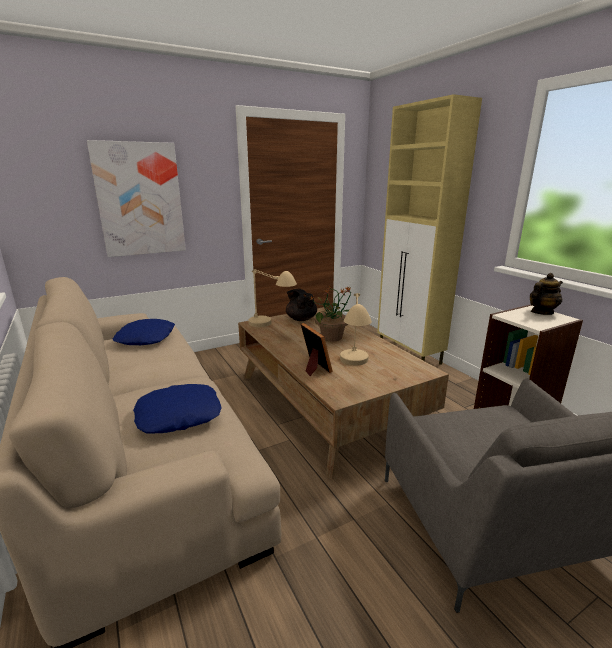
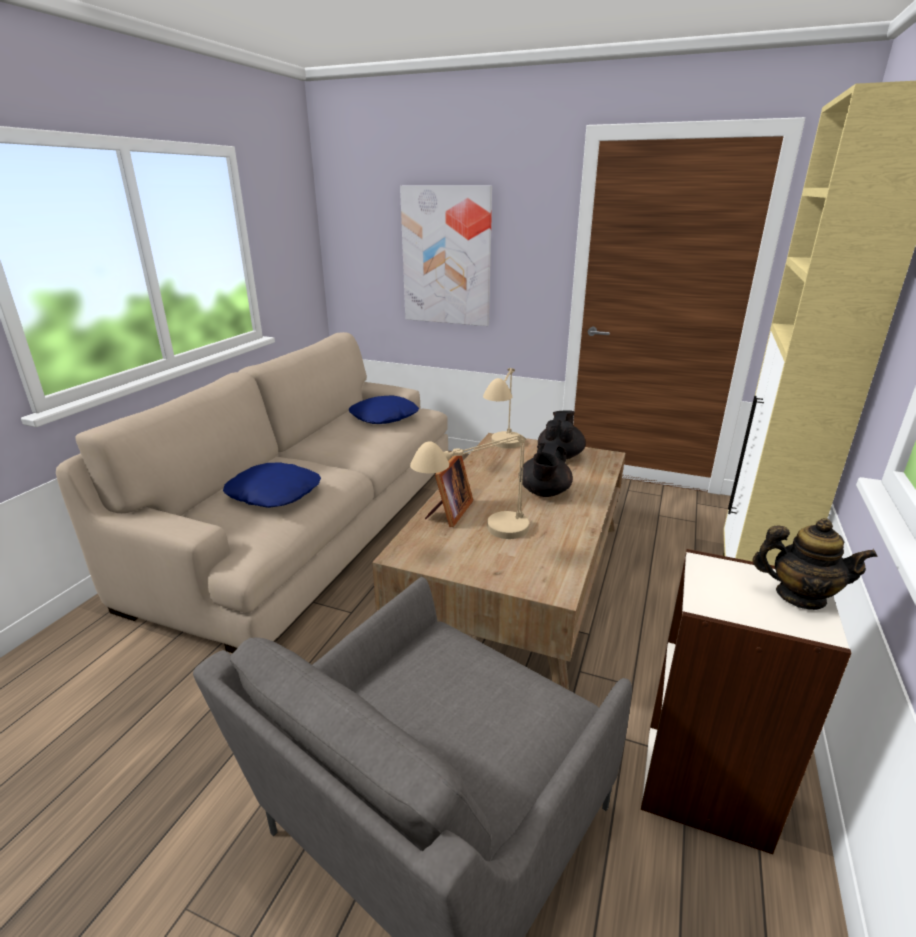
camera: 50 degrees right, 5 degrees up
potted plant [310,286,351,342] -> black teapot [520,442,573,497]

